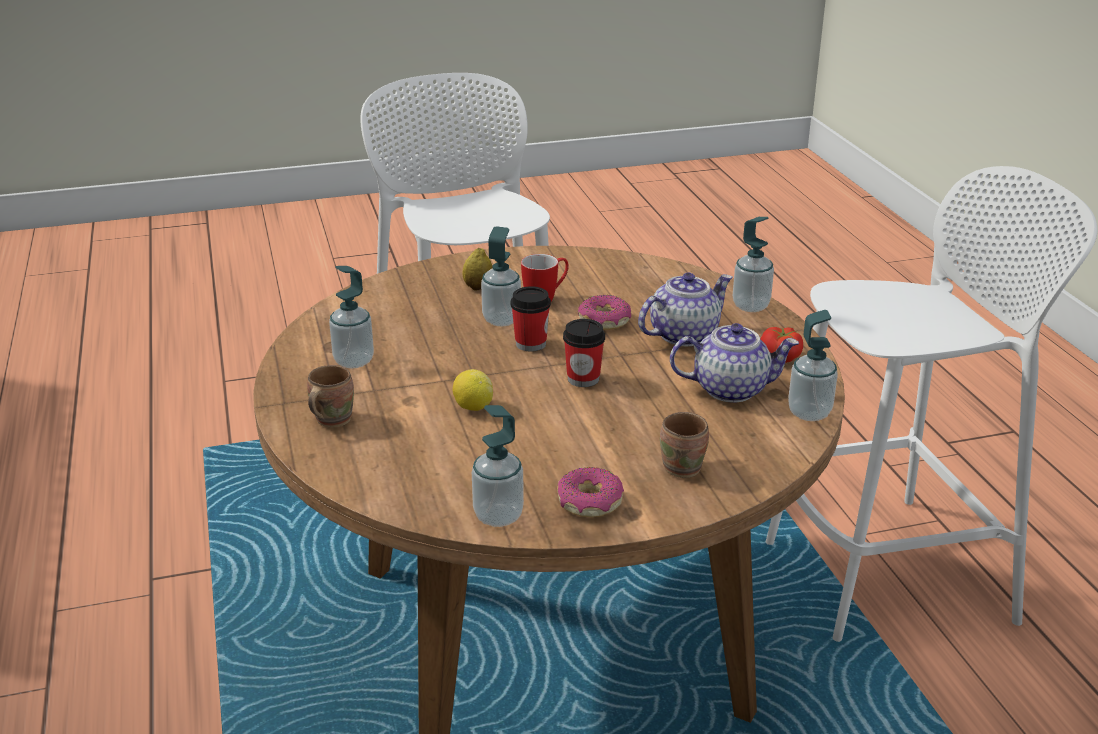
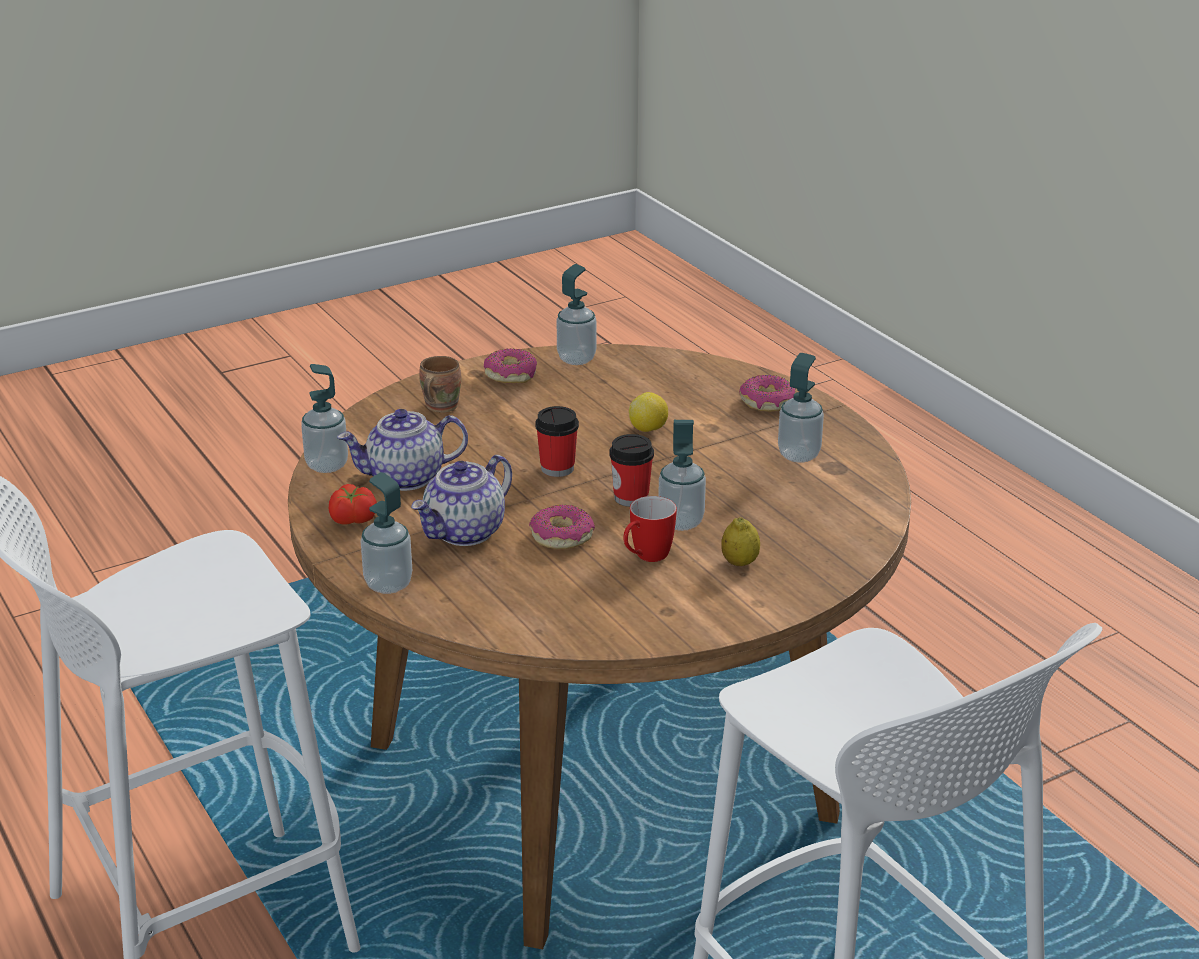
camera: 165 degrees right, 0 degrees up
brown mug [307,365,354,428] -> donut [739,375,795,412]

